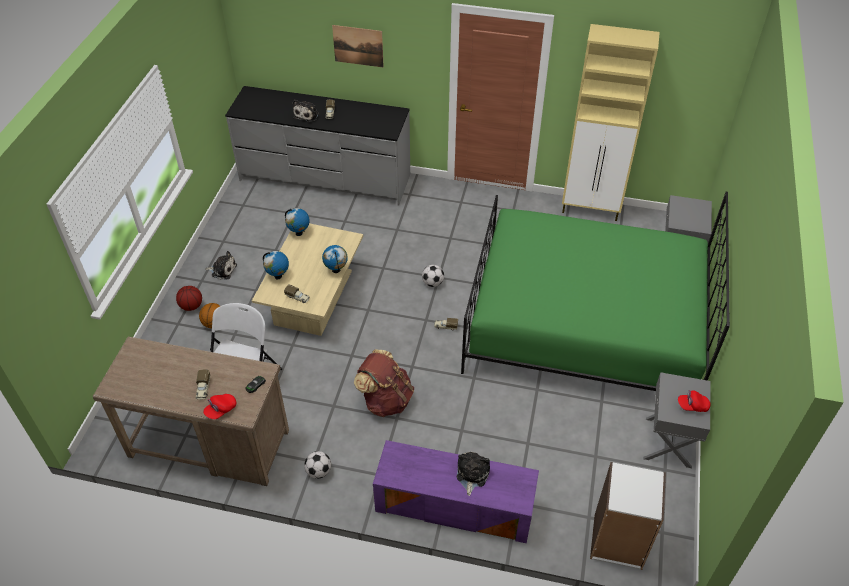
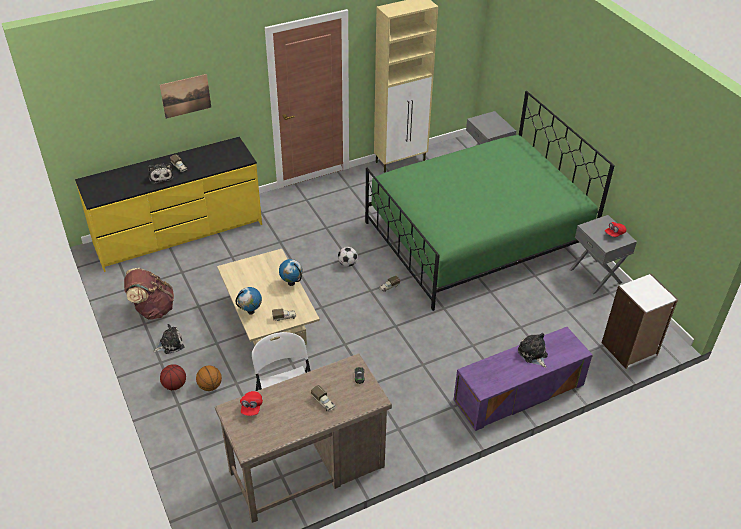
camera: 40 degrees left, 5 degrees down
red cap [203,394,236,419] -> red cap moved to [240,391,263,416]
grey dresser [225,86,410,206] -> yellow dresser [75,137,262,272]
globe [285,208,310,236] -> none
football [304,451,331,479] -> none
brown backpack [354,349,415,417] -> brown backpack moved to [124,268,174,320]

